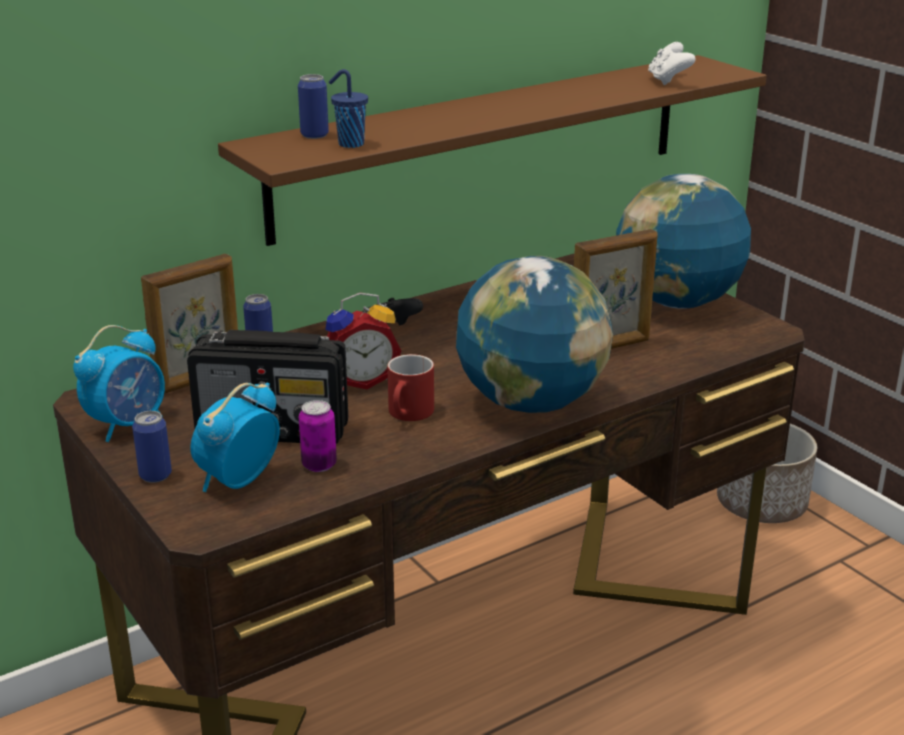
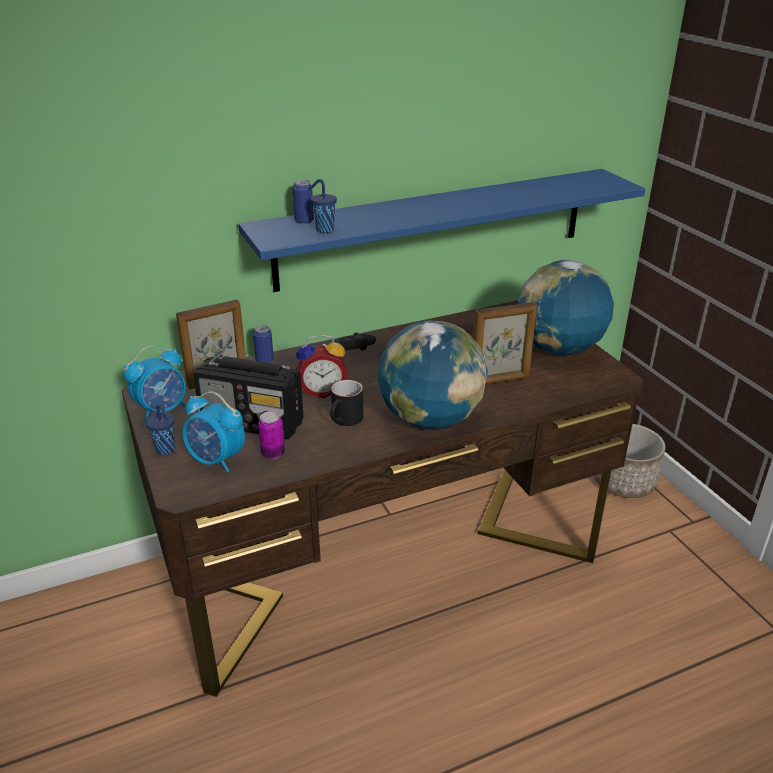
camera: 10 degrees right, 5 degrees up
can [132,411,172,483] -> blue cup [146,404,175,455]
alarm clock [190,383,280,492] -> alarm clock turned 105 degrees counterclockwise [182,391,245,472]
brown shelf [218,55,767,246] -> blue shelf [238,169,645,292]
red mug [387,354,434,421] -> black mug [330,380,363,426]
white game controller [648,42,695,85] -> none

